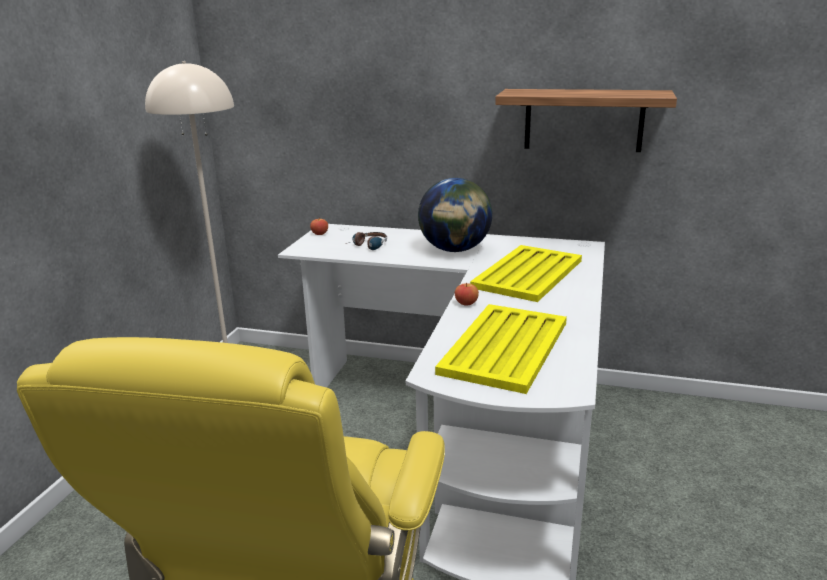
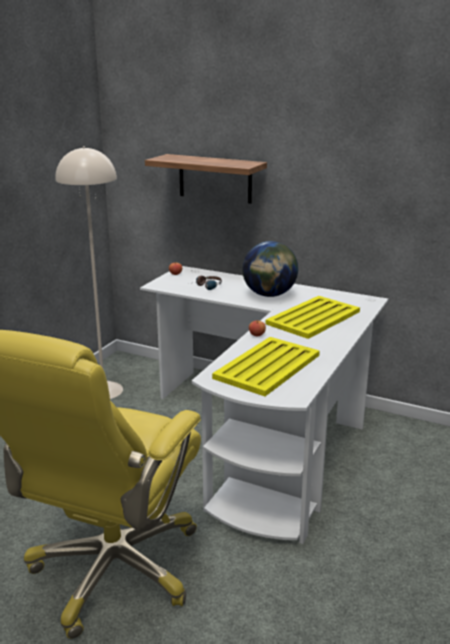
camera: 10 degrees right, 0 degrees up
shelf [495,89,677,152] -> shelf moved to [145,154,267,204]

